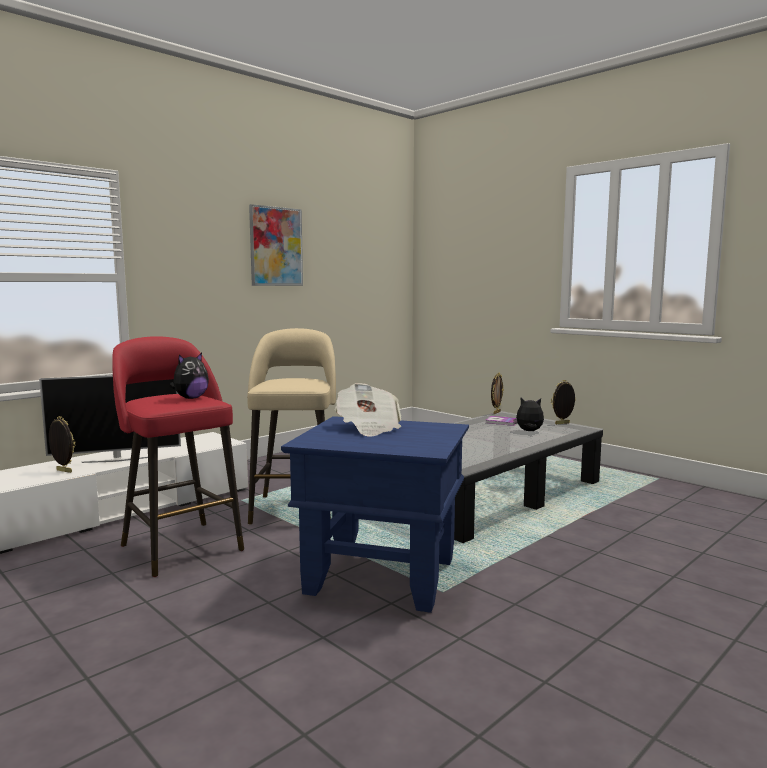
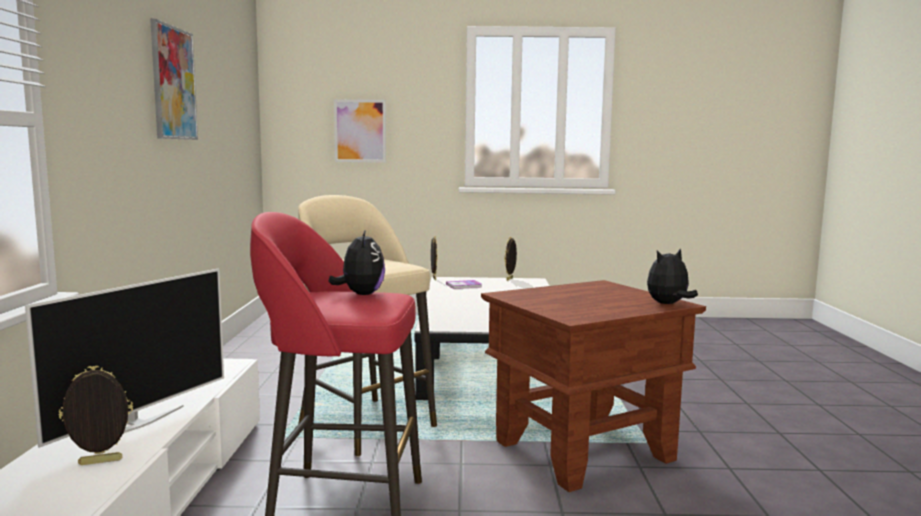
camera: 45 degrees left, 0 degrees up
blue side table [281,416,469,613] -> brown side table [481,280,706,492]
newspaper [335,383,401,437] -> none
plush toy [513,398,544,431] -> plush toy moved to [647,248,698,304]
none -> picture [334,99,386,163]

